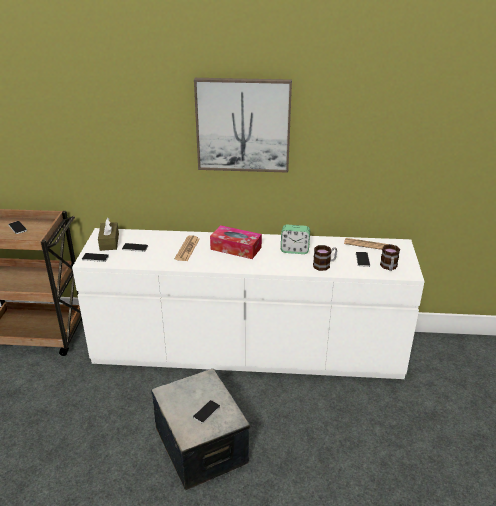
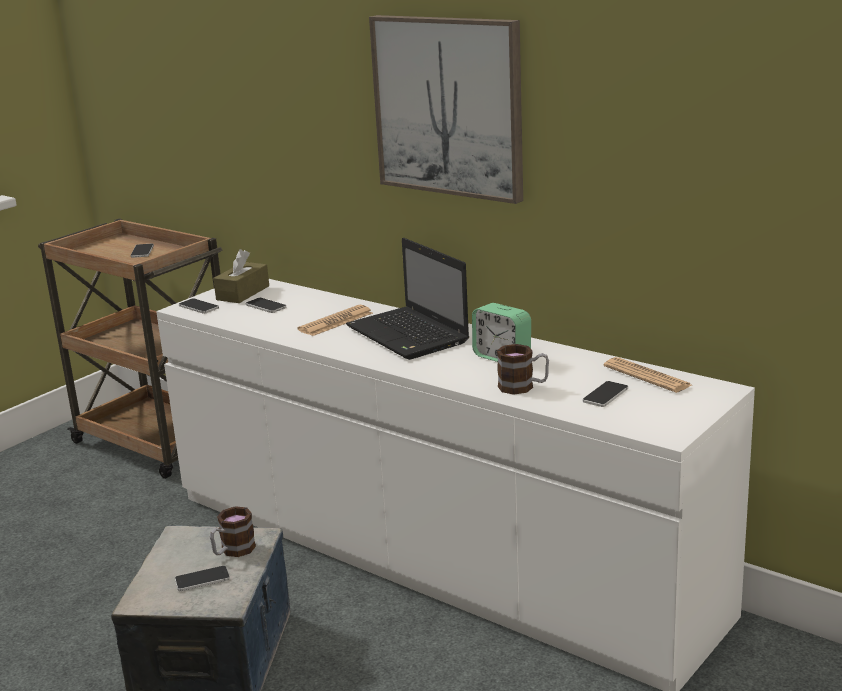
camera: 35 degrees right, 10 degrees down
tissue box [210,225,262,259] -> laptop [346,238,469,360]
mug [380,244,400,271] -> mug moved to [210,506,256,557]

